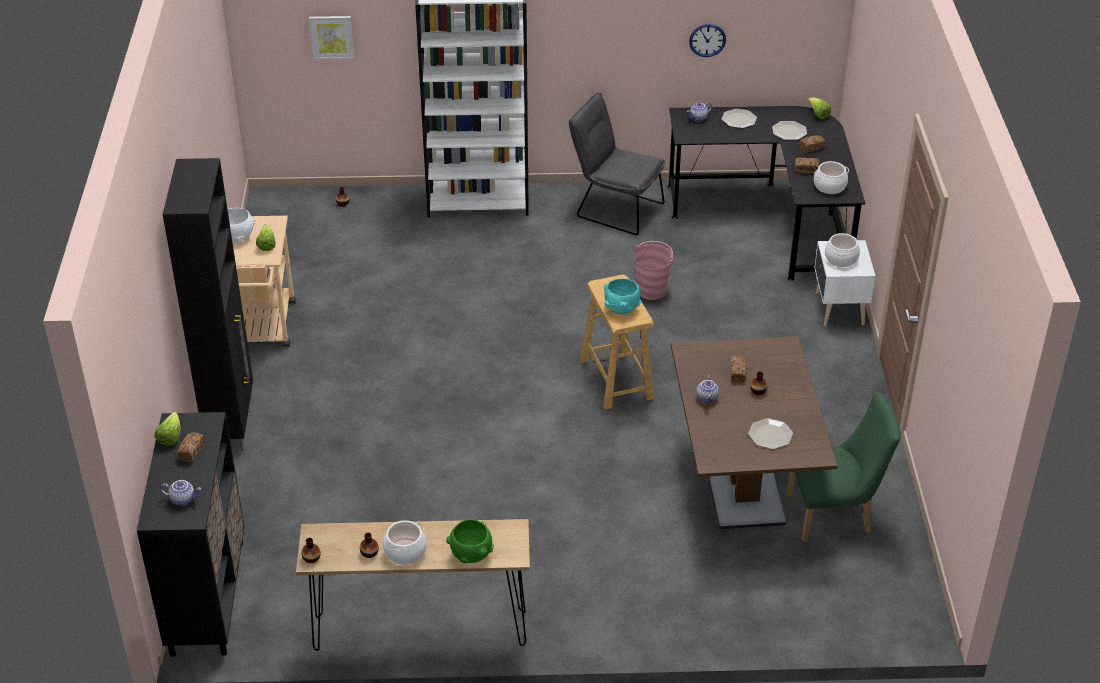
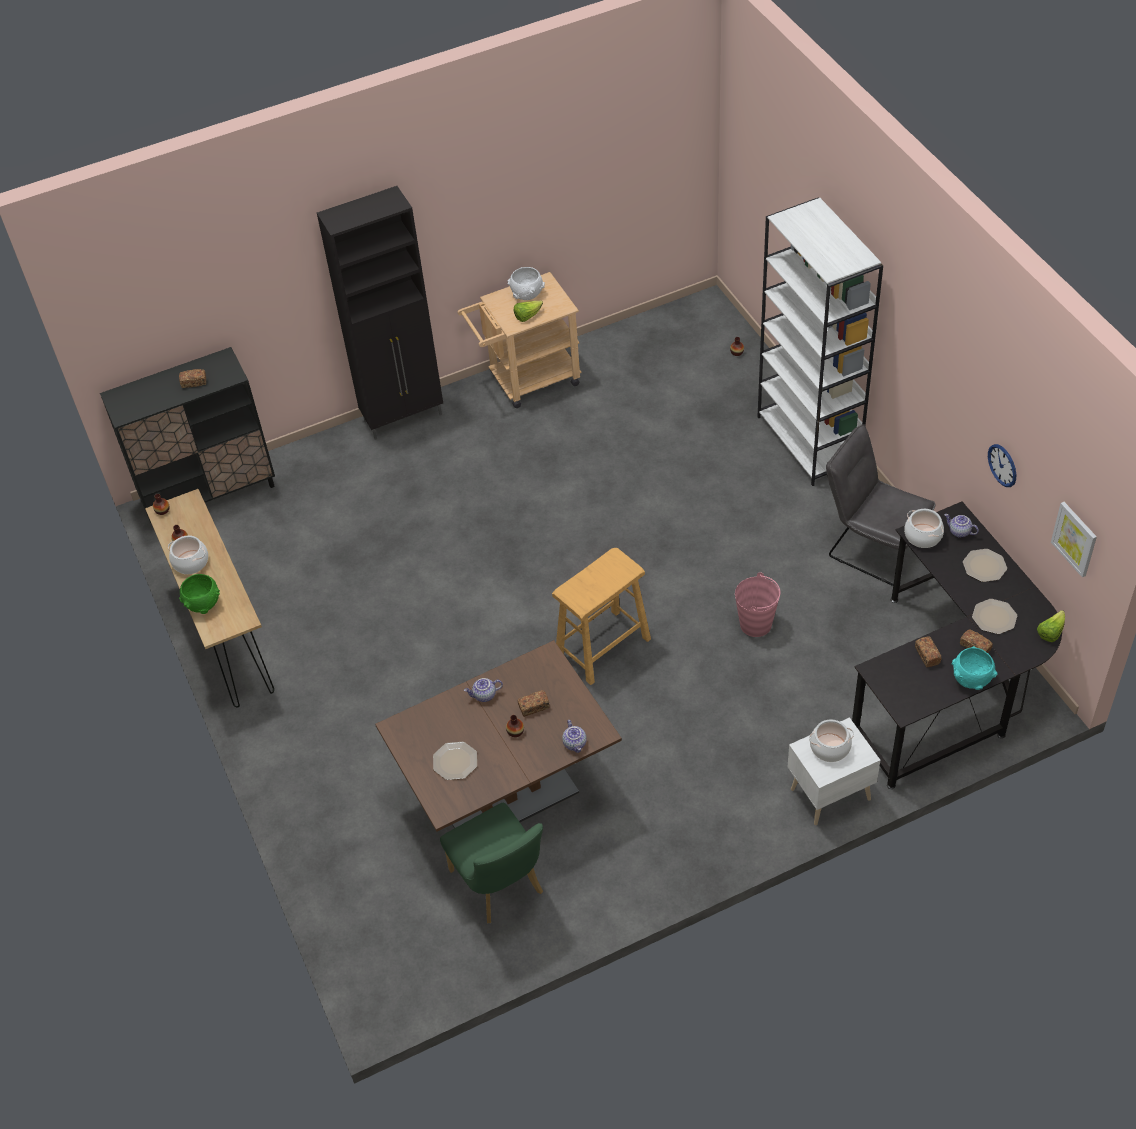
camera: 70 degrees right, 10 degrees up
lettuce [155,412,181,446] -> none
teapot [160,480,201,506] -> teapot moved to [562,720,587,753]
picture [309,16,354,60] -> picture moved to [1051,502,1097,577]
grey chair [569,93,665,235] -> grey chair turned 60 degrees counterclockwise [826,424,936,586]
turquoise bowl [604,278,641,314] -> turquoise bowl moved to [952,646,998,690]
cooking pot [814,161,849,194] -> cooking pot moved to [904,509,944,548]

